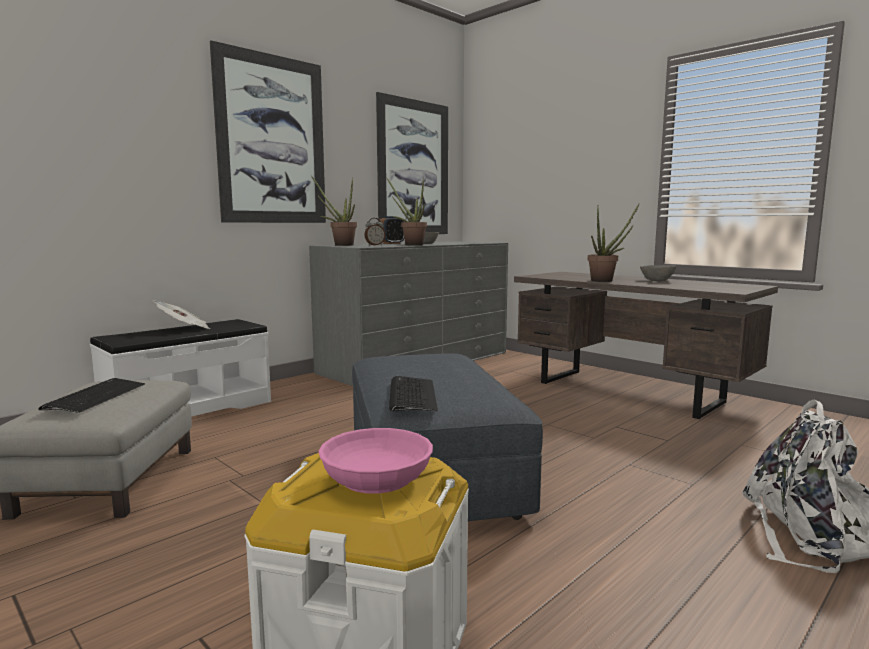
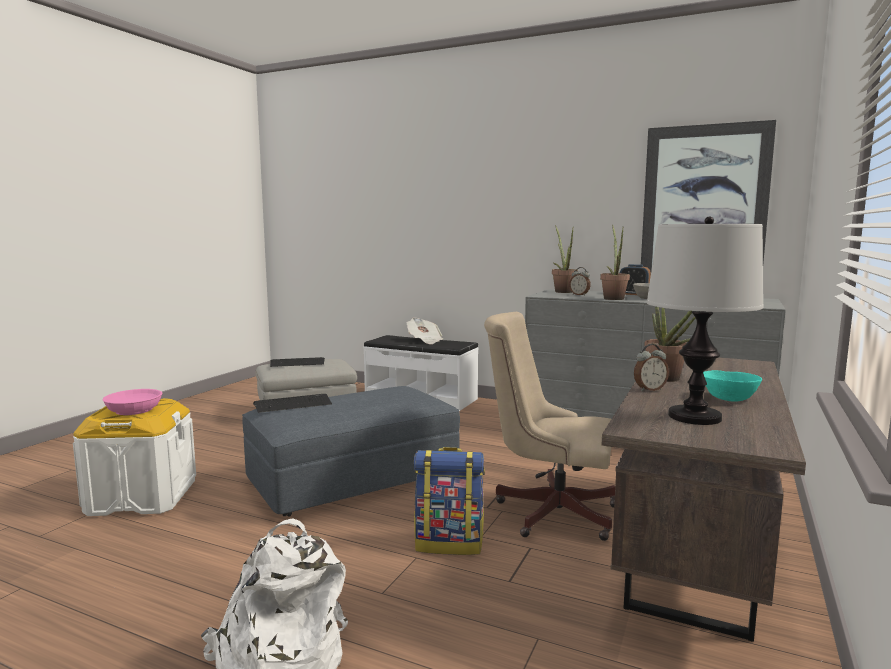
camera: 70 degrees right, 0 degrees up
picture [210,40,326,223] -> none
grey bowl [640,265,676,281] -> turquoise bowl [703,370,762,402]
none -> backpack [414,447,485,555]
none -> beige office chair [484,312,615,541]
none -> alarm clock [634,344,669,391]
none -> table lamp [647,216,764,425]

